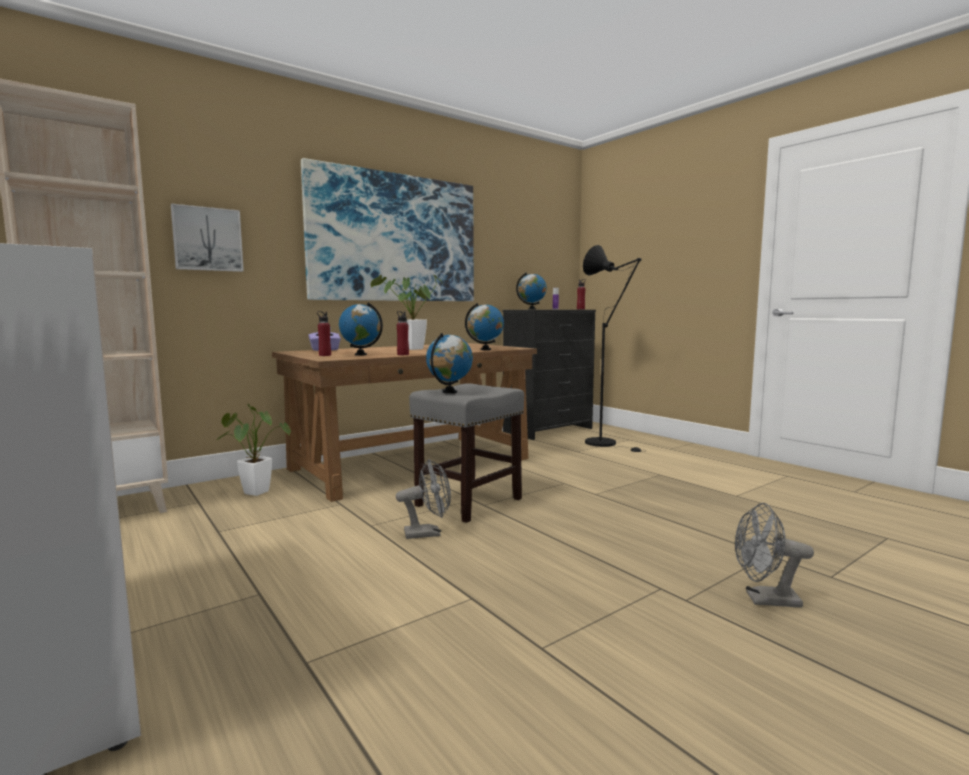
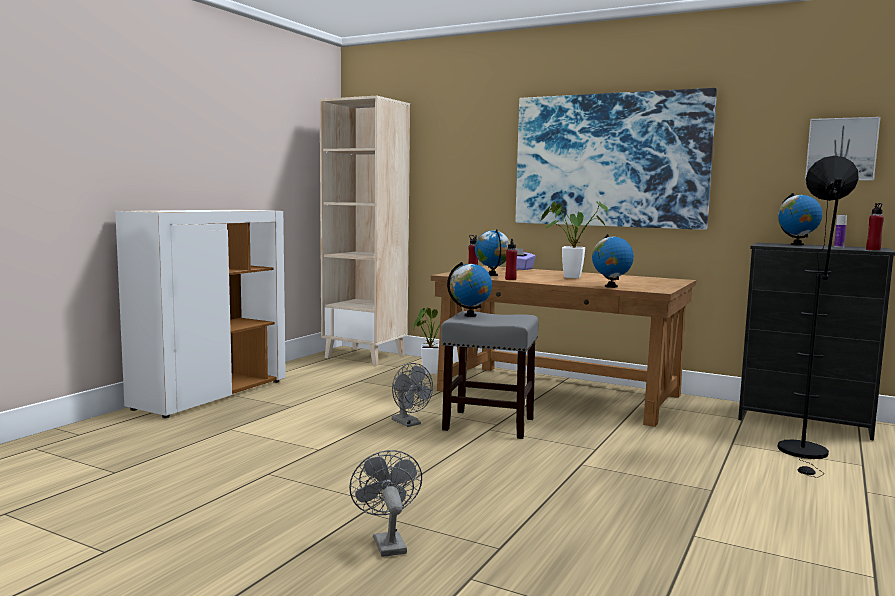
camera: 65 degrees right, 0 degrees up
picture [171,204,244,272] -> picture moved to [805,117,880,180]

